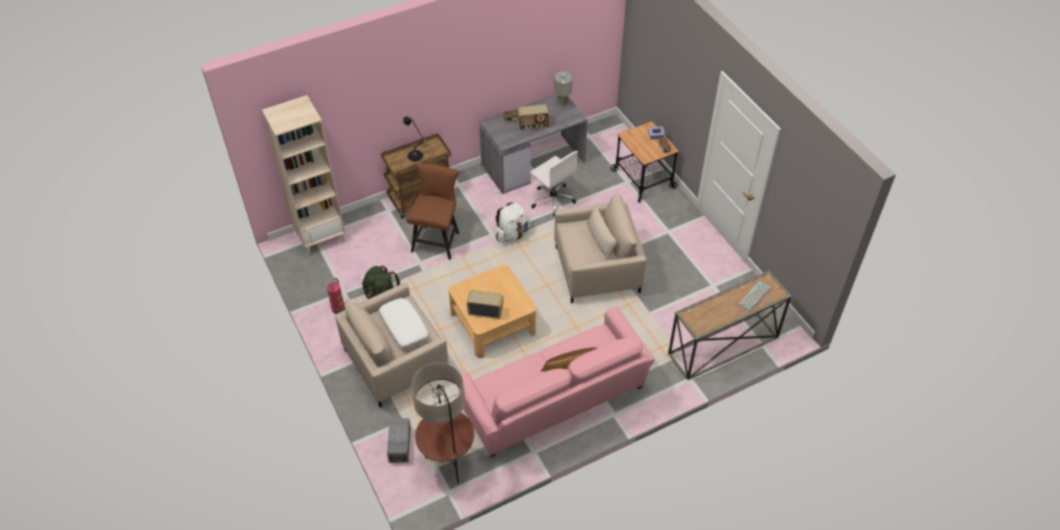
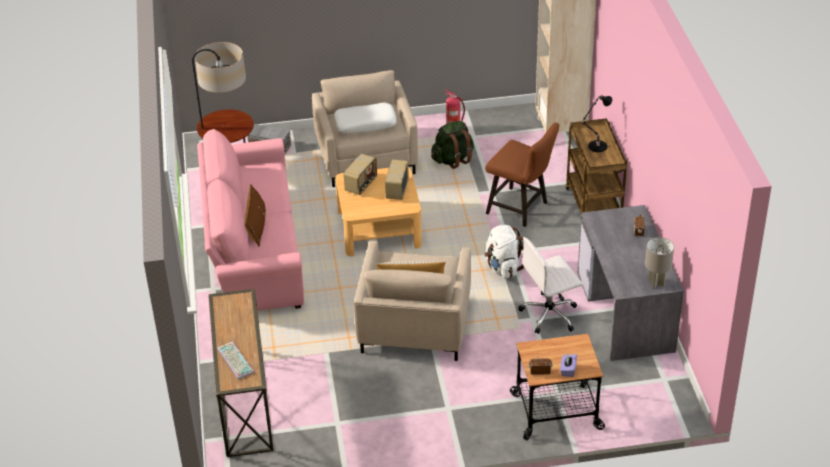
camera: 110 degrees right, 10 degrees down
radio [517,104,549,130] -> radio moved to [385,159,409,200]

